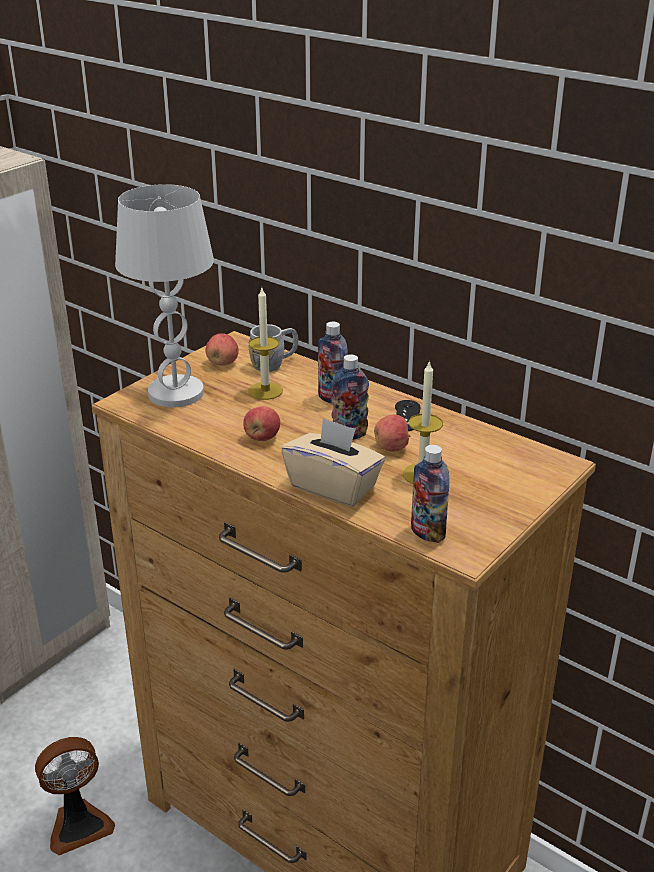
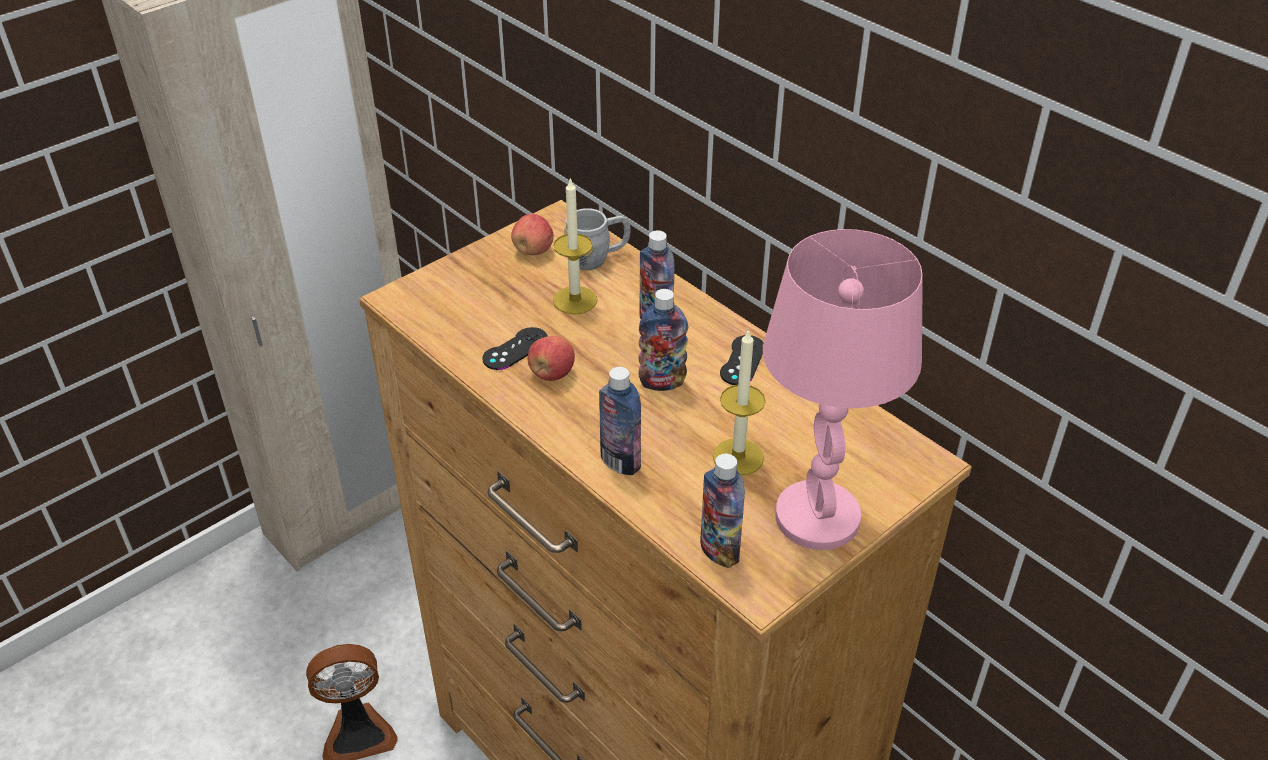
camera: 10 degrees right, 10 degrees up
white table lamp [115,184,214,408] -> none
beige tissue box [281,417,385,507] -> bottle [599,367,641,475]
apple [374,415,411,452] -> none
none -> black game controller [482,327,548,370]
none -> pink table lamp [763,229,923,550]

